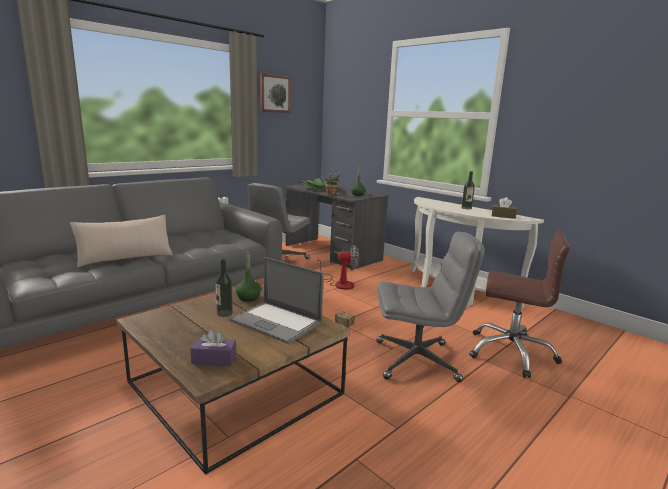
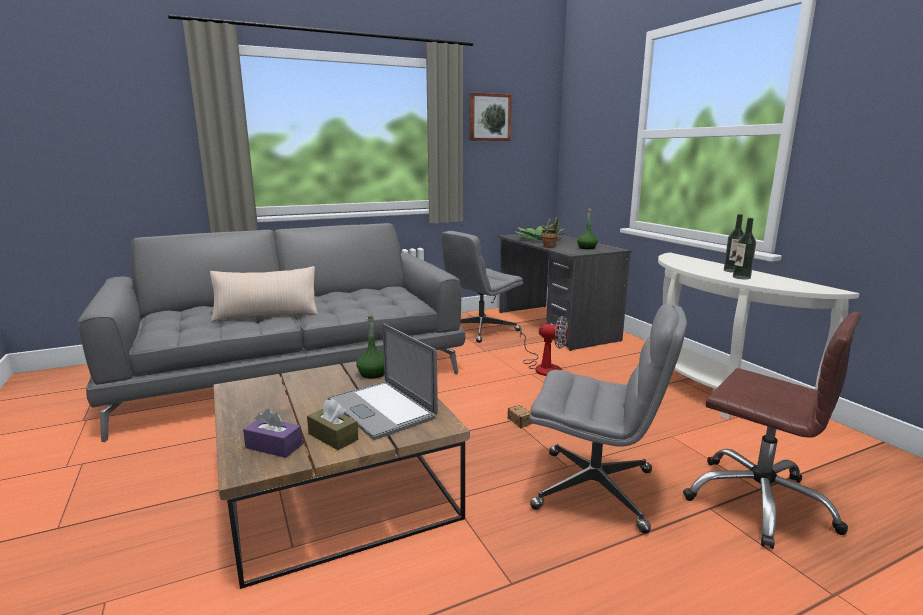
camera: 20 degrees right, 0 degrees up
bottle [216,259,233,317] -> bottle moved to [733,218,756,279]
brown tissue box [492,197,517,219] -> brown tissue box moved to [307,399,358,450]

